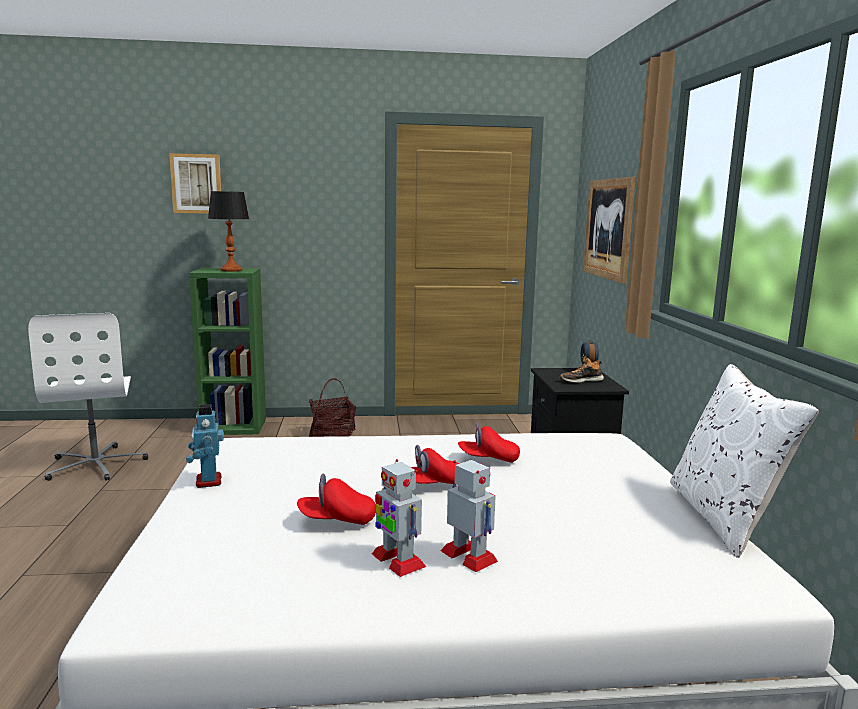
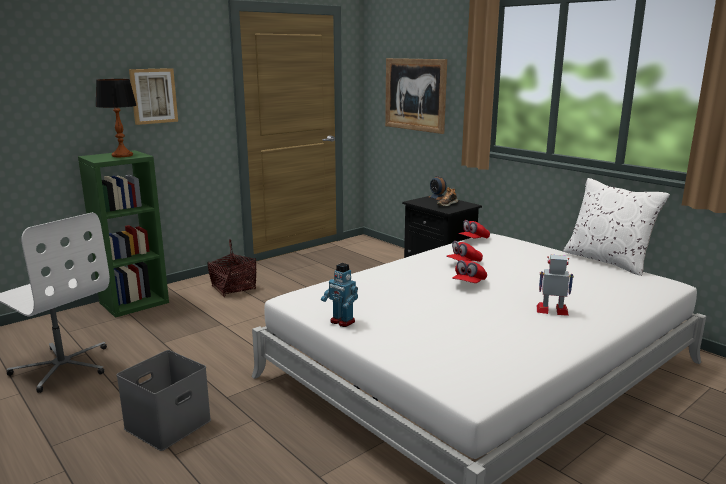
camera: 35 degrees left, 5 degrees up
picture [169,153,221,214] -> picture moved to [129,68,178,125]
red cap [297,473,376,525] -> red cap moved to [458,220,490,239]
toy robot [372,459,426,577] -> none
none -> grey storage box [116,350,211,451]

